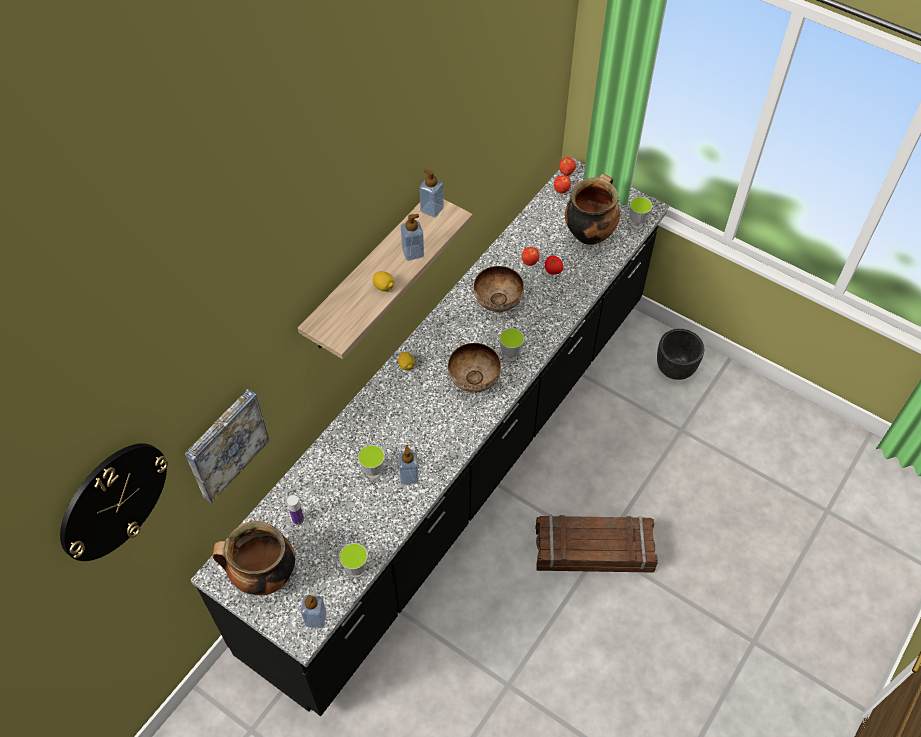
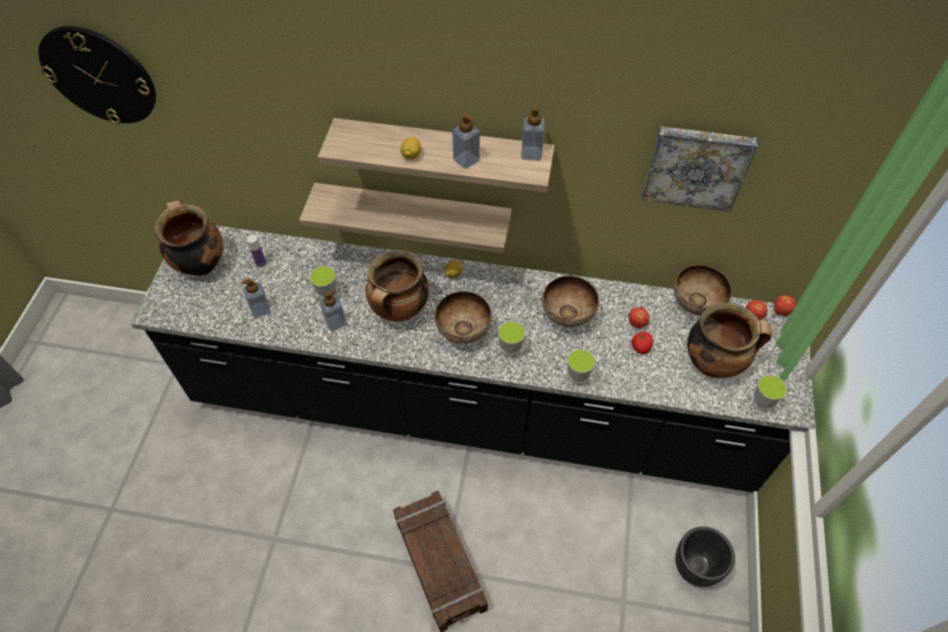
camera: 65 degrees right, 0 degrees up
picture [185,389,270,503] -> picture moved to [642,126,757,212]
soap dispenser [301,595,326,628] -> soap dispenser moved to [242,278,271,318]
cup [339,543,368,578] -> cup moved to [568,349,595,385]
none -> shelf [299,183,512,253]
none -> cooking pot [366,250,429,322]
none -> bowl [674,265,731,315]

